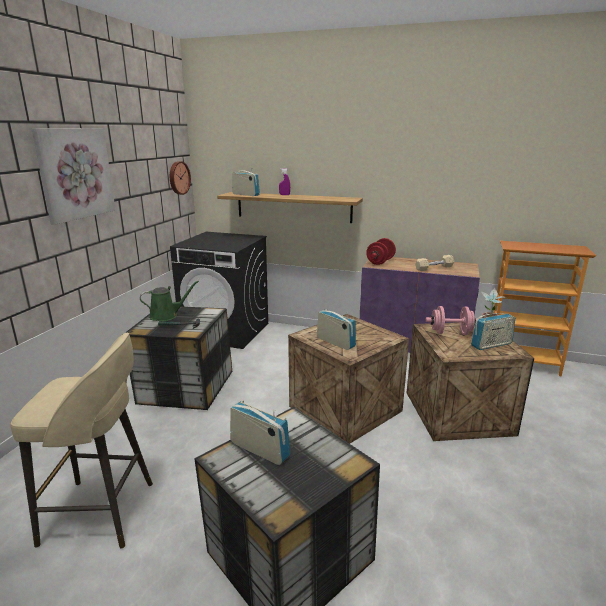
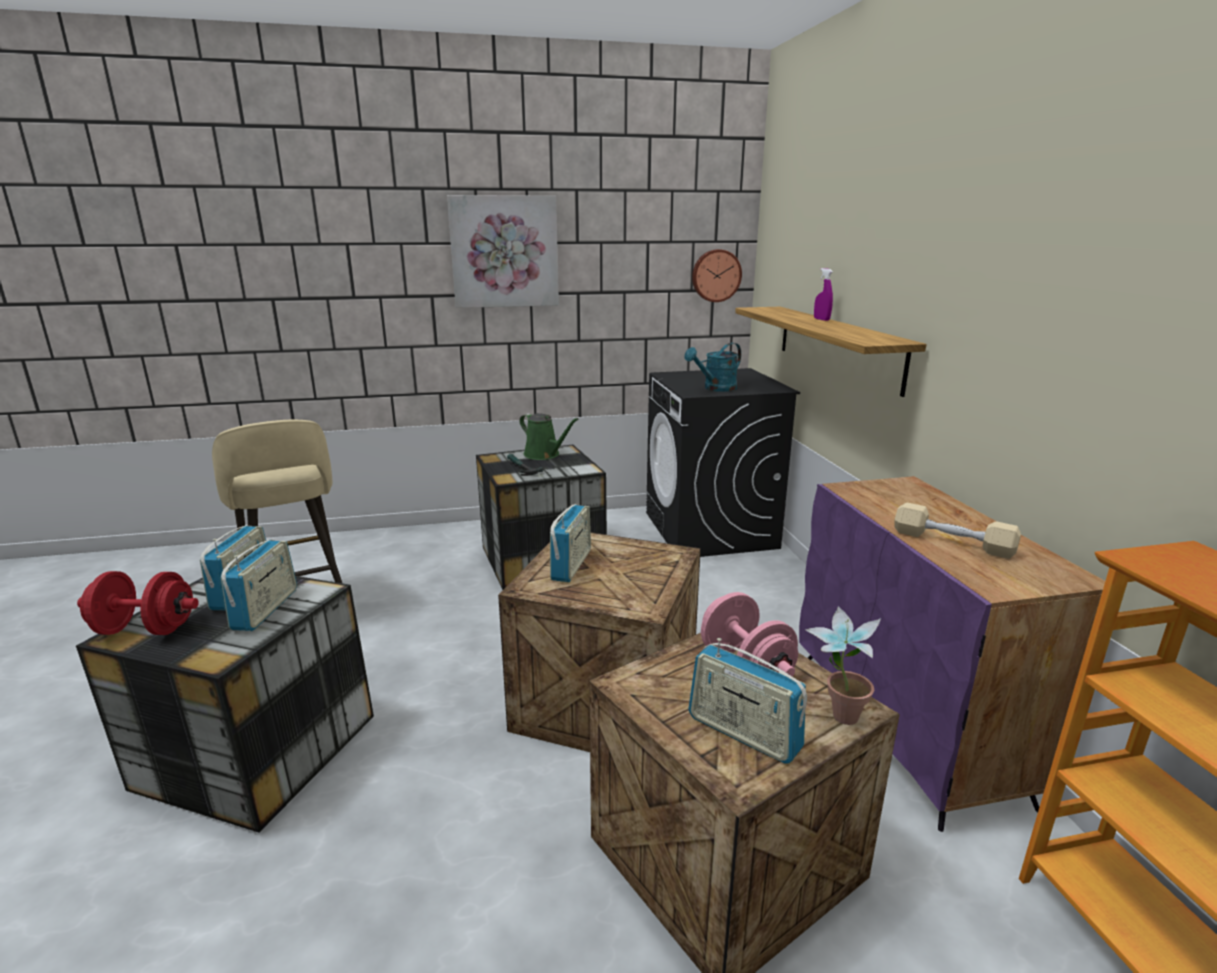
camera: 60 degrees right, 0 degrees up
radio [232,168,260,196] -> radio moved to [221,540,297,631]
red dumbbell [366,238,396,265] -> red dumbbell moved to [77,571,199,635]
none -> turquoise watering can [684,343,741,392]

